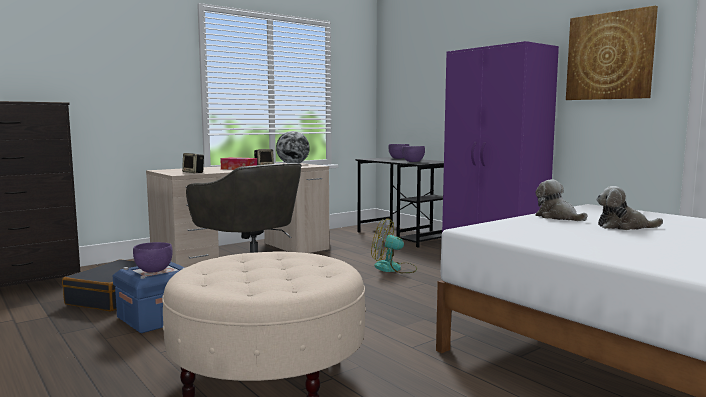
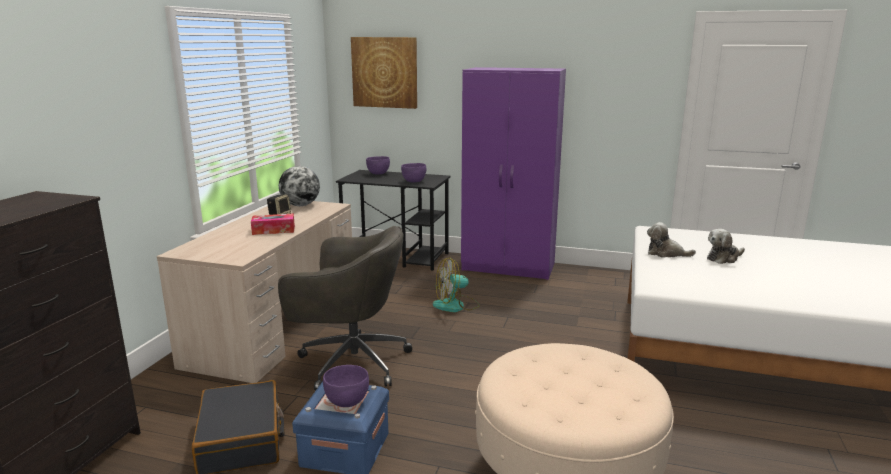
camera: 35 degrees left, 10 degrees up
speaker [182,153,204,173] -> none
picture [566,6,658,100] -> picture moved to [351,37,417,109]

